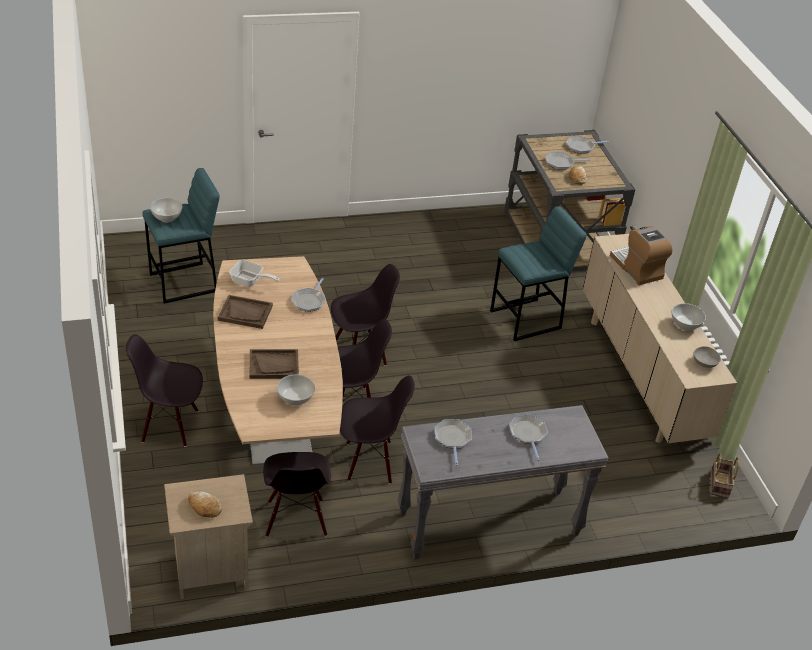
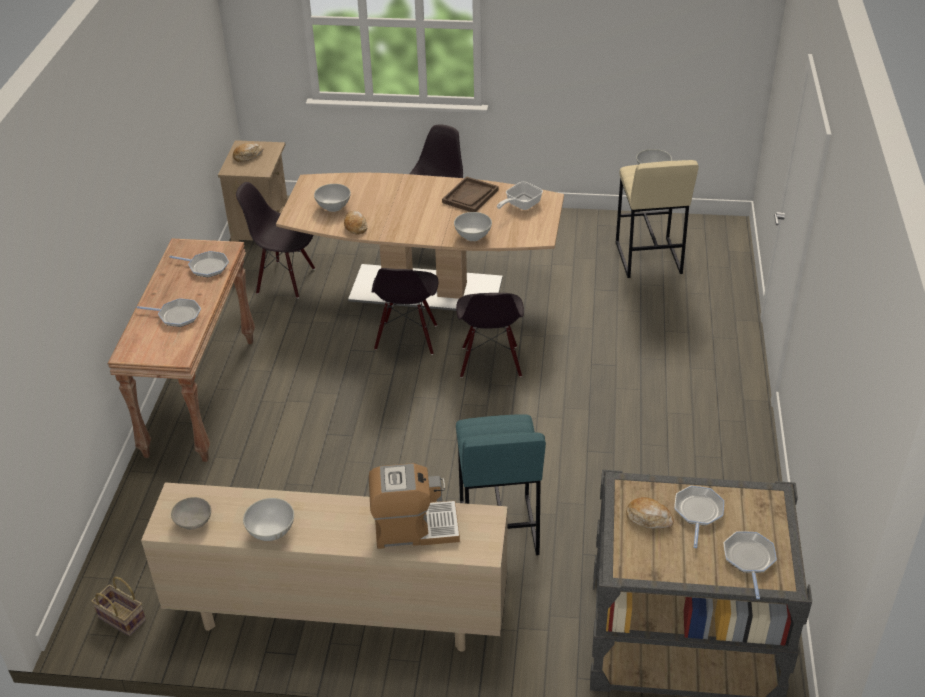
camera: 115 degrees right, 0 degrees up
turquoise stool [142,168,220,304] -> beige stool [616,160,699,278]
brown tray [250,349,299,379] -> none
frying pan [291,278,326,312] -> white bowl [454,212,492,241]
black chair [340,375,415,484] -> none
grey console table [397,405,609,560] -> brown console table [107,238,255,462]
none -> bread [344,211,368,234]

